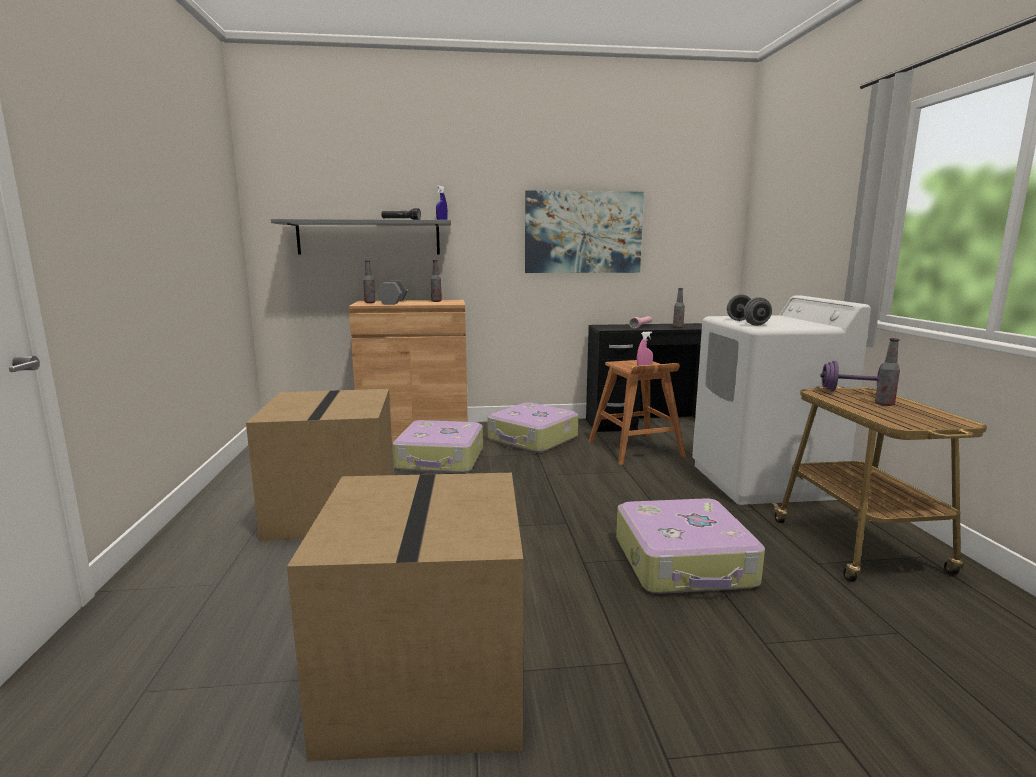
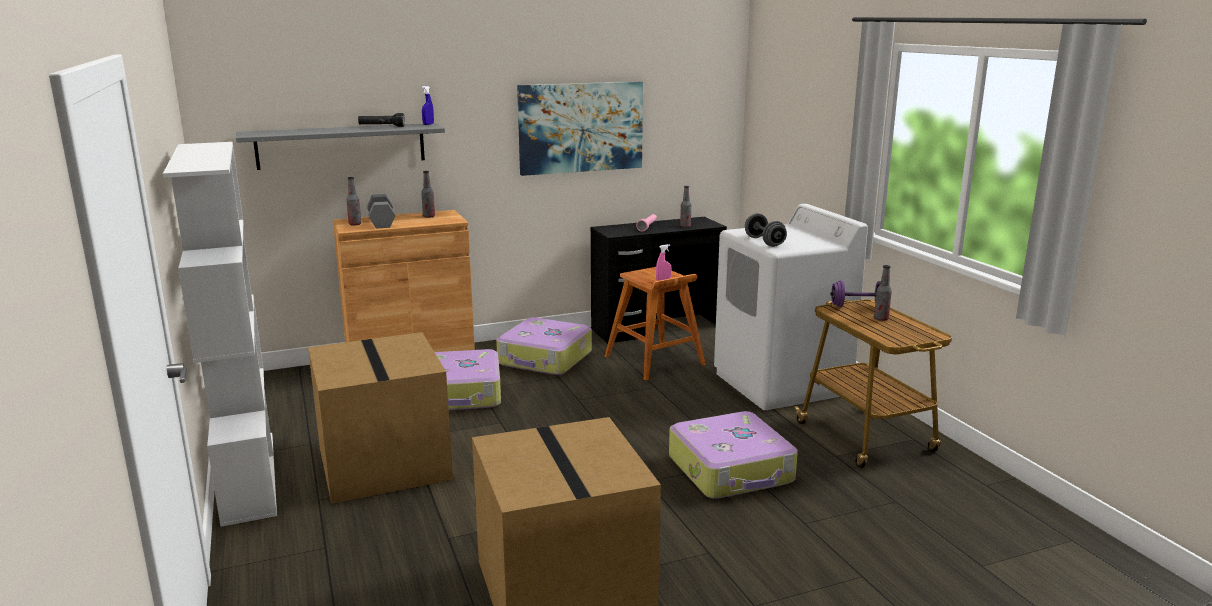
camera: 15 degrees left, 5 degrees up
none -> white bookcase [163,142,277,527]

